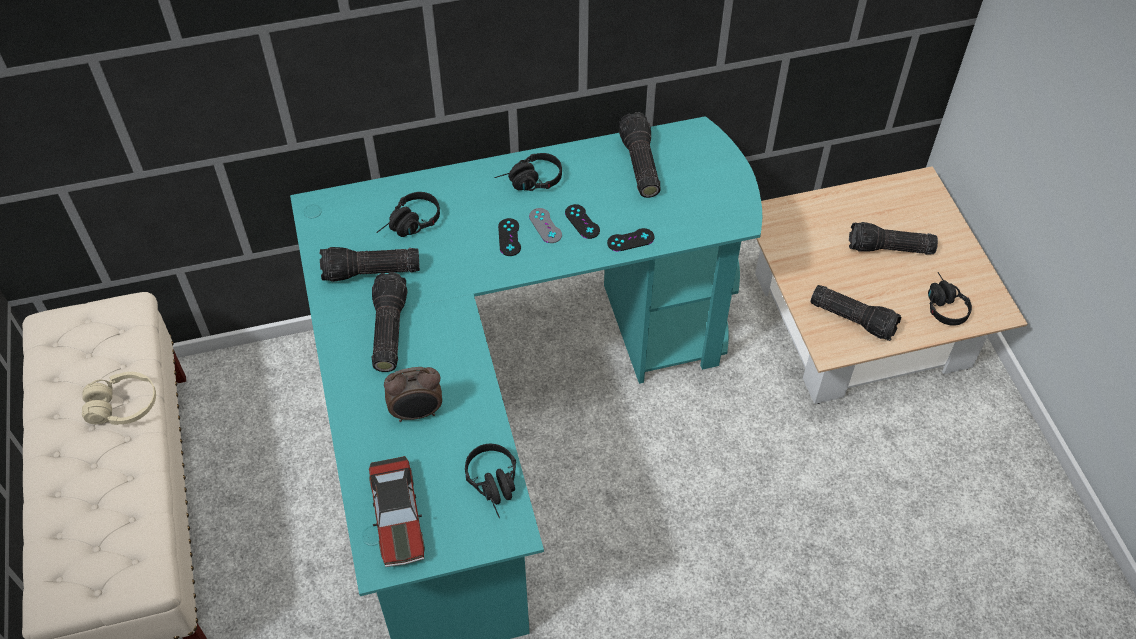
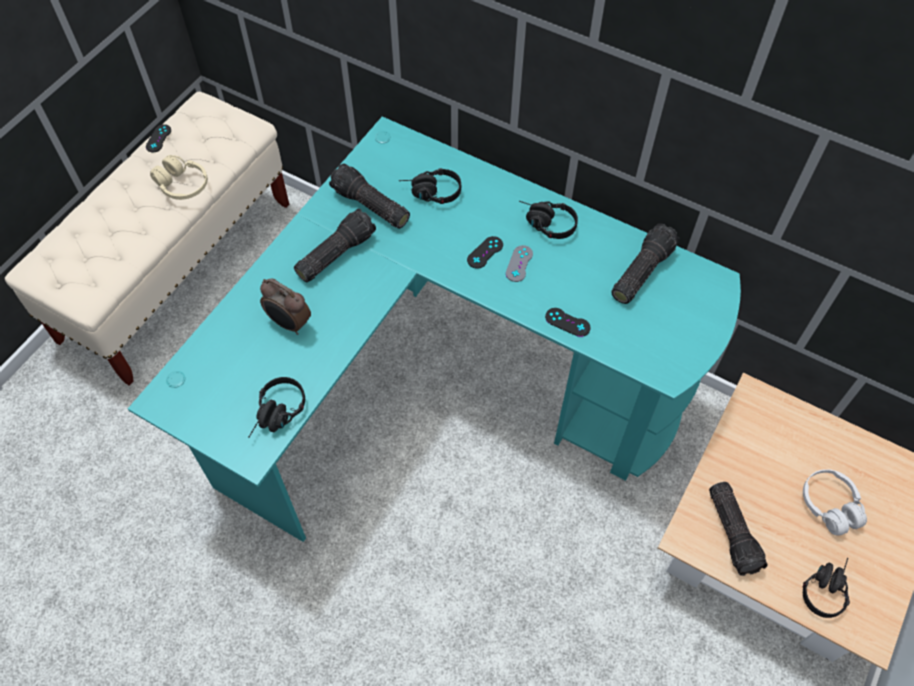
camera: 45 degrees right, 5 degrees up
toy car [369,456,425,567] -> none
black game controller [565,204,600,239] -> black game controller moved to [146,124,171,152]
flashlight [849,222,938,255] -> white headphones [803,469,867,535]

